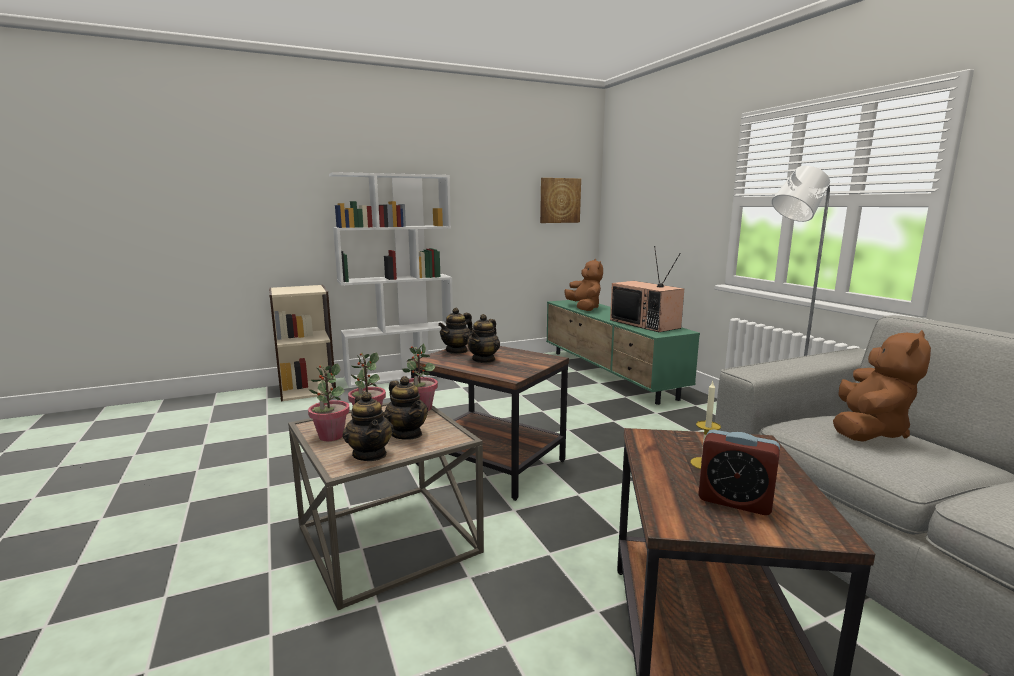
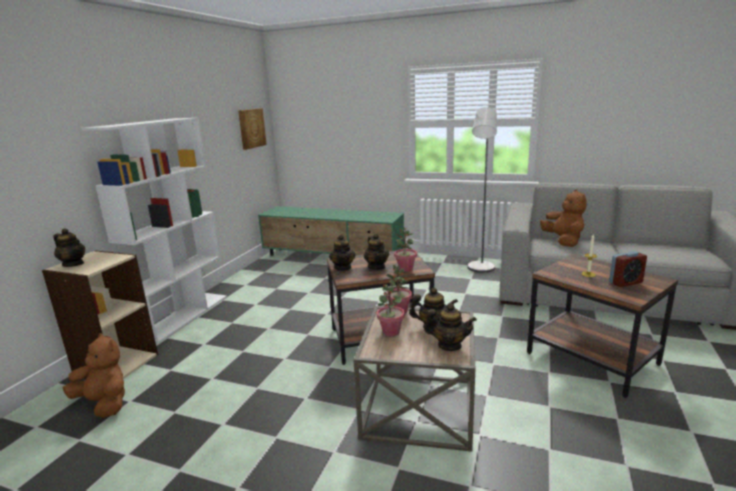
camera: 45 degrees left, 5 degrees up
potted plant [308,363,350,441] -> potted plant moved to [394,227,417,272]
brown plush toy [564,259,603,311] -> brown plush toy moved to [63,333,125,418]
television [610,246,684,332] -> none
none -> teapot [53,228,85,267]

